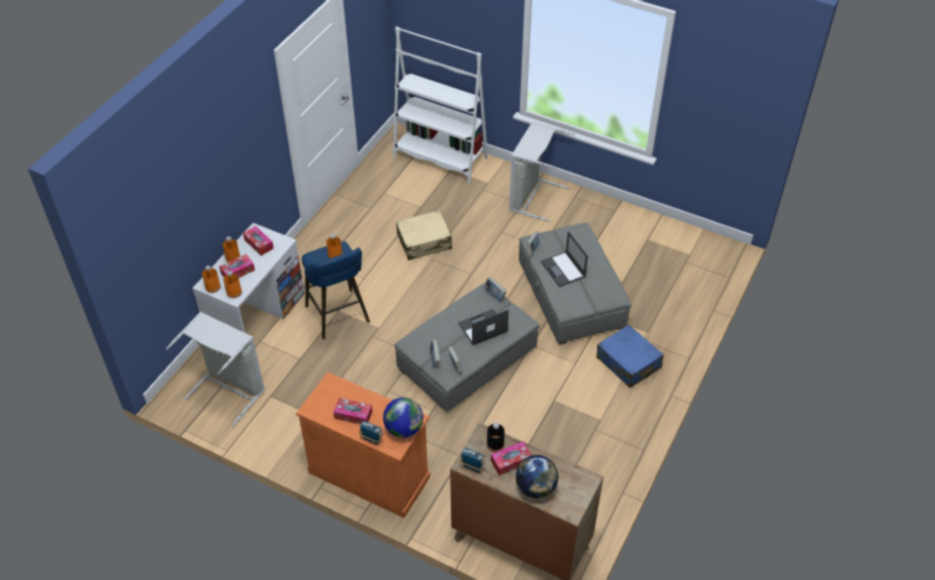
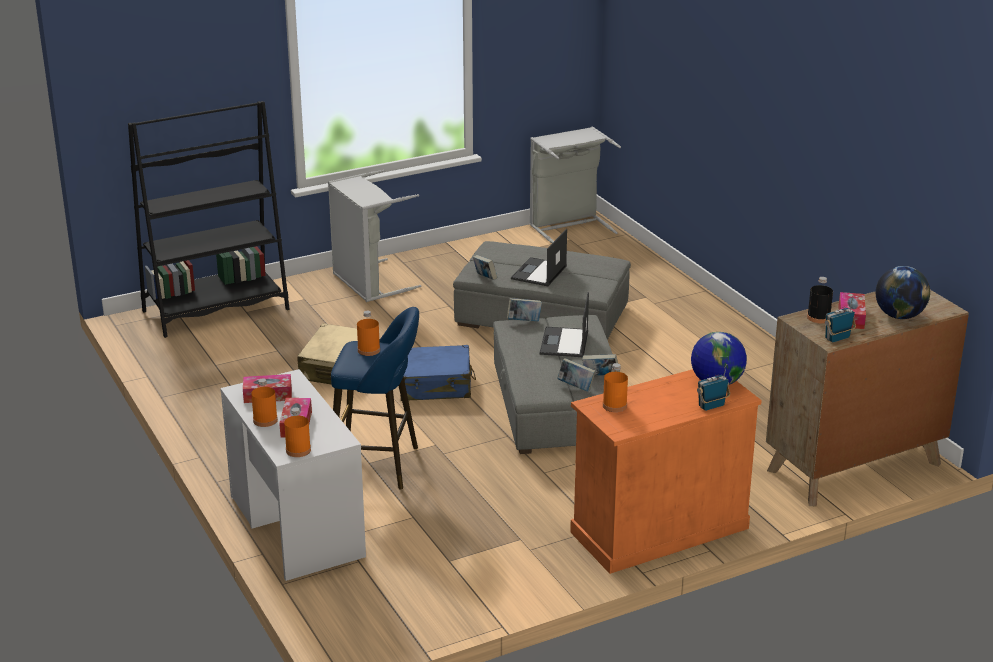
camera: 55 degrees left, 20 degrees down
grey laundry basket [166,312,265,426] -> grey laundry basket moved to [529,126,621,243]
orange bottle [224,271,242,298] -> orange bottle moved to [603,363,628,412]
tissue box [333,398,372,425] -> none
white bookcase [393,26,488,185] -> black bookcase [128,101,289,338]
laptop [541,231,588,287] -> laptop turned 105 degrees clockwise [511,229,567,286]
blue suitcase [596,325,664,388] -> blue suitcase moved to [400,345,476,401]

